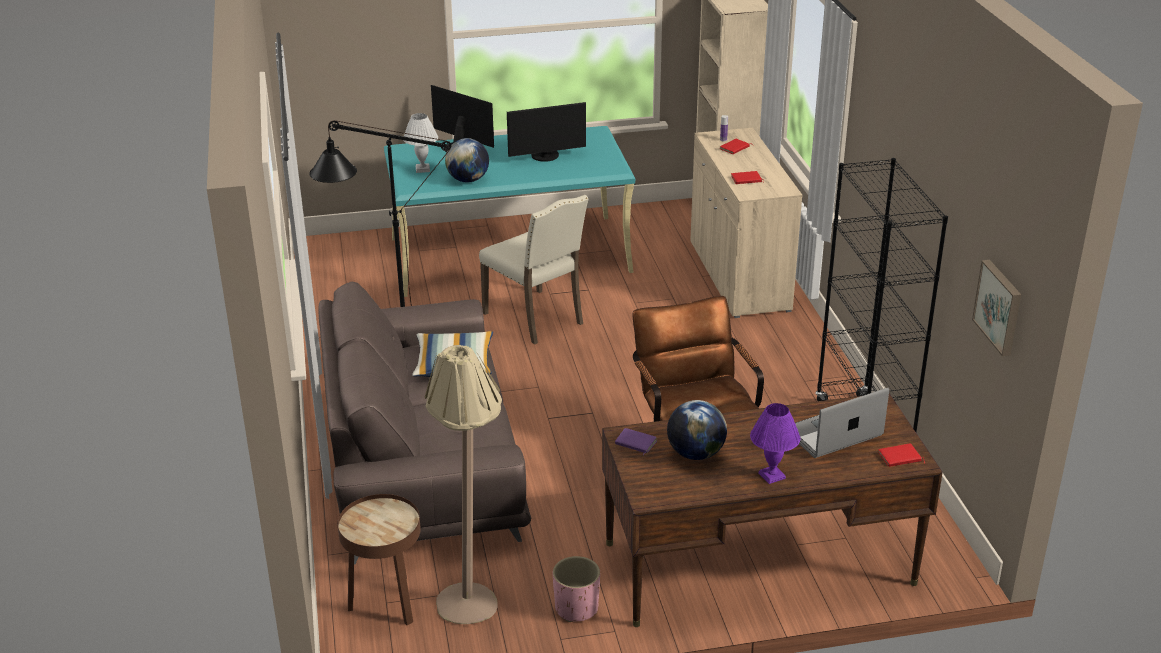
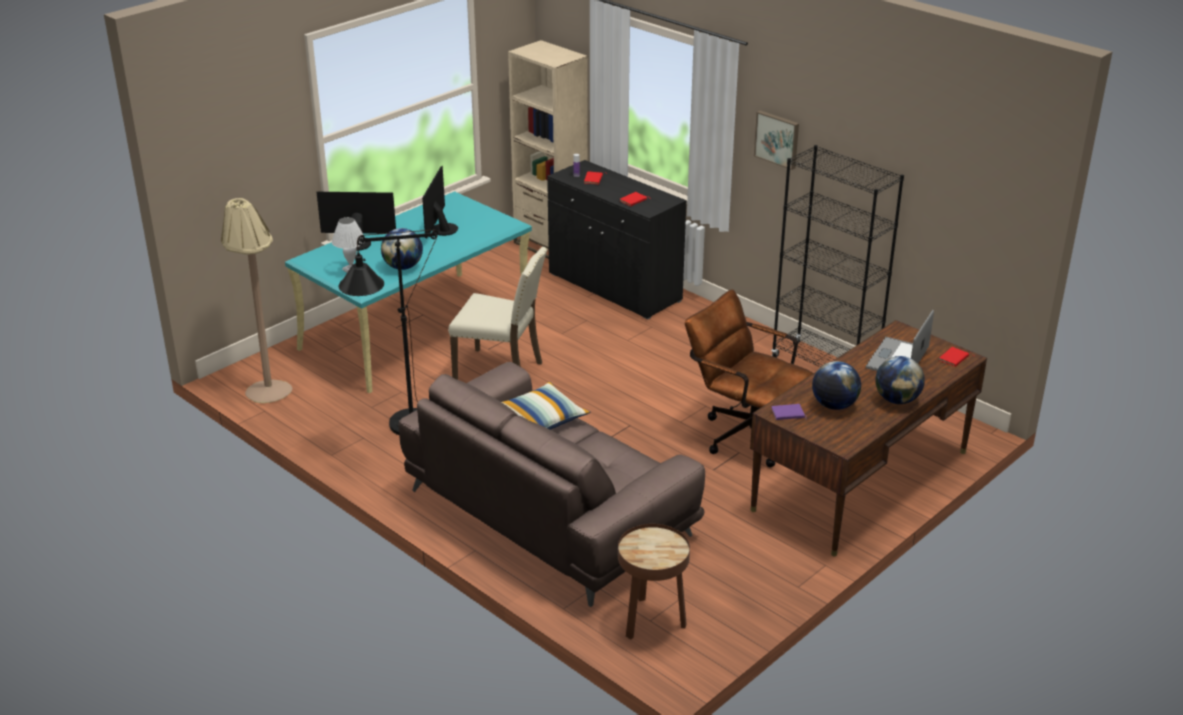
camera: 35 degrees left, 0 degrees up
beige floor lamp [425,345,502,624] -> beige floor lamp moved to [221,198,292,403]
monitor [507,102,586,162] -> monitor turned 150 degrees clockwise [422,166,458,239]
pink planter [553,556,600,622] -> none
beige cabinet [690,128,803,318] -> black cabinet [547,160,687,319]
purple table lamp [750,403,800,484] -> globe [876,356,925,404]
picture [972,260,1021,356] -> picture moved to [754,110,799,170]

